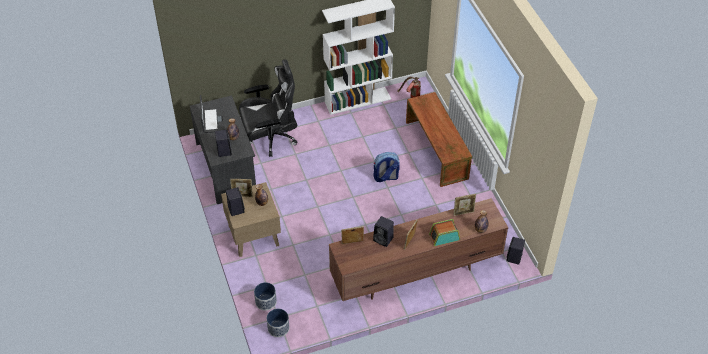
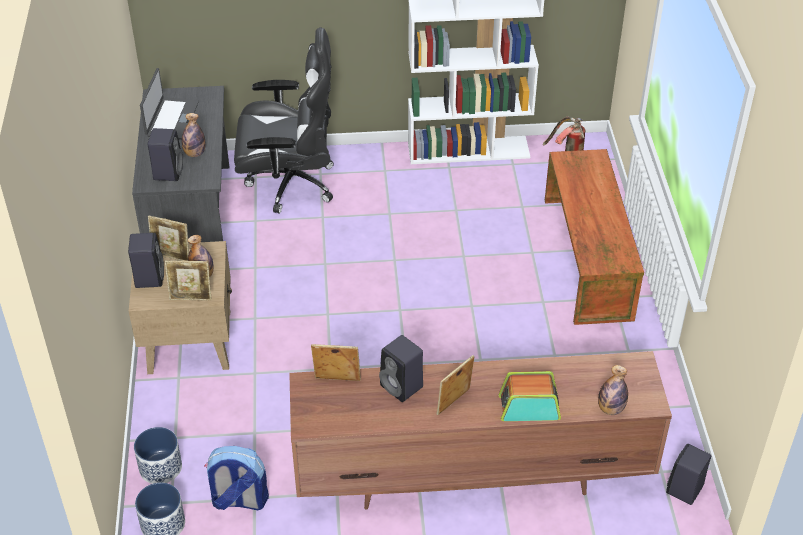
camera: 15 degrees right, 5 degrees down
backpack [373,152,400,182] -> backpack moved to [204,446,269,510]
picture frame [454,194,476,216] -> picture frame moved to [165,260,212,301]

